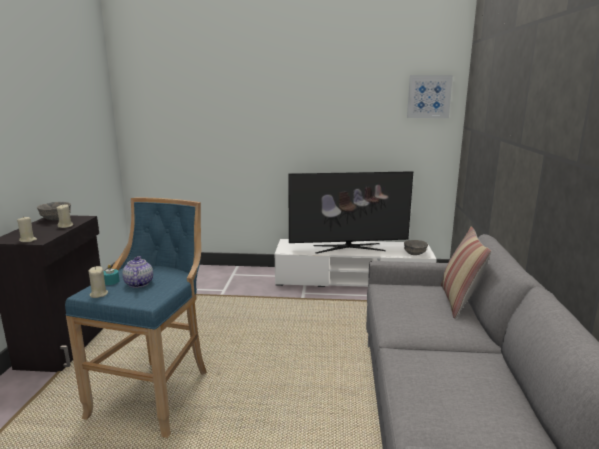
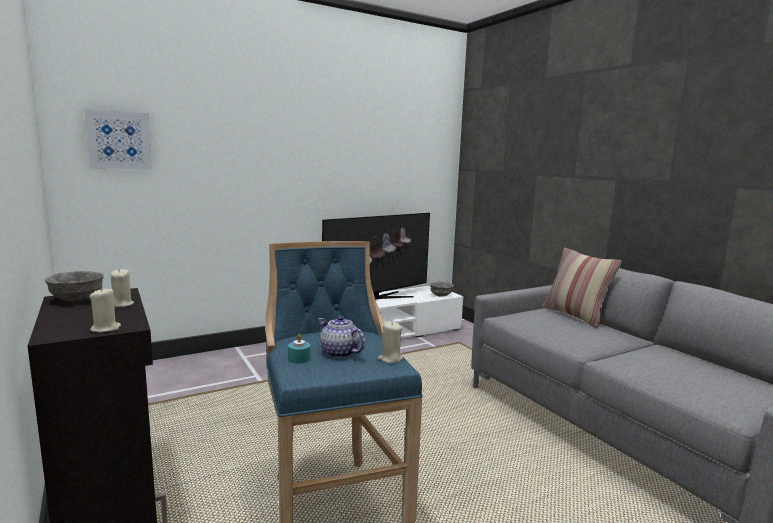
camera: 35 degrees left, 5 degrees down
beige candle [88,266,108,298] -> beige candle moved to [378,321,403,363]
picture [407,75,453,118] -> picture moved to [84,109,152,169]

